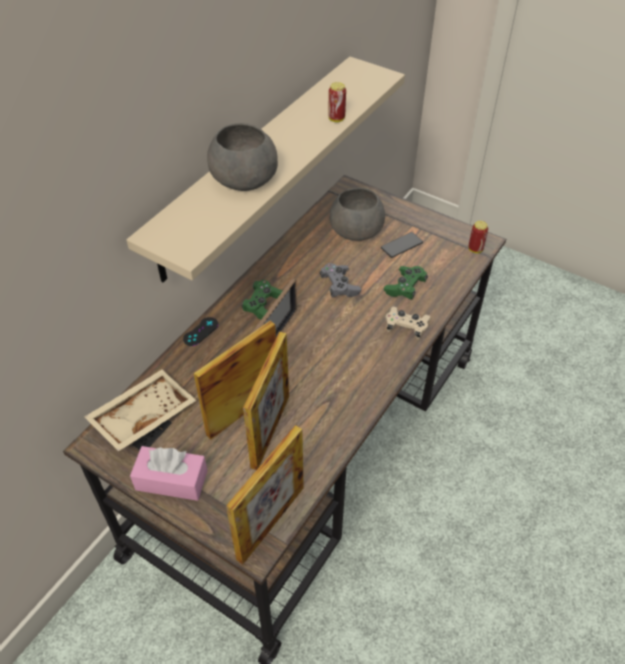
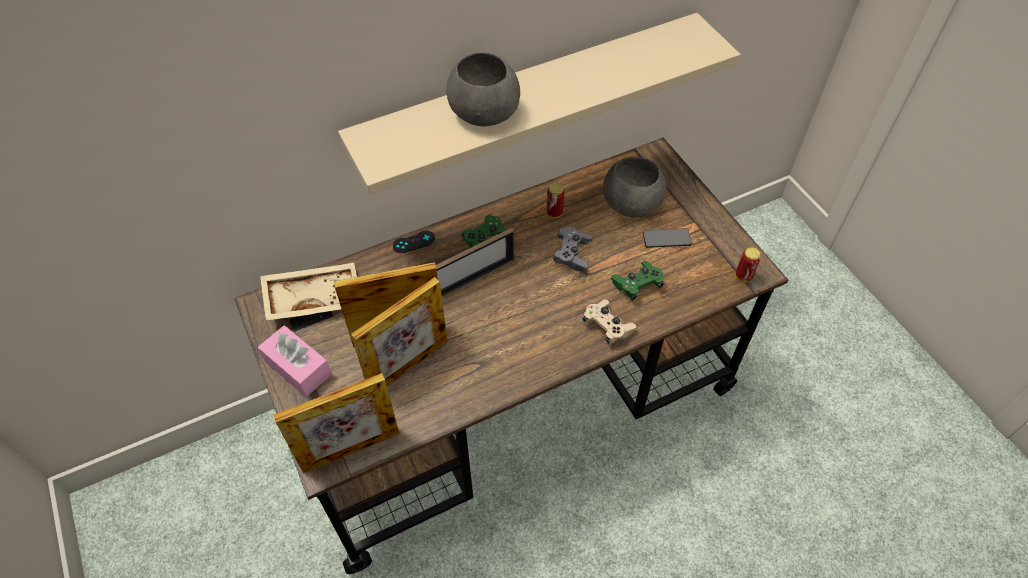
camera: 30 degrees right, 5 degrees up
can [328,82,346,122] -> can moved to [546,184,565,218]

